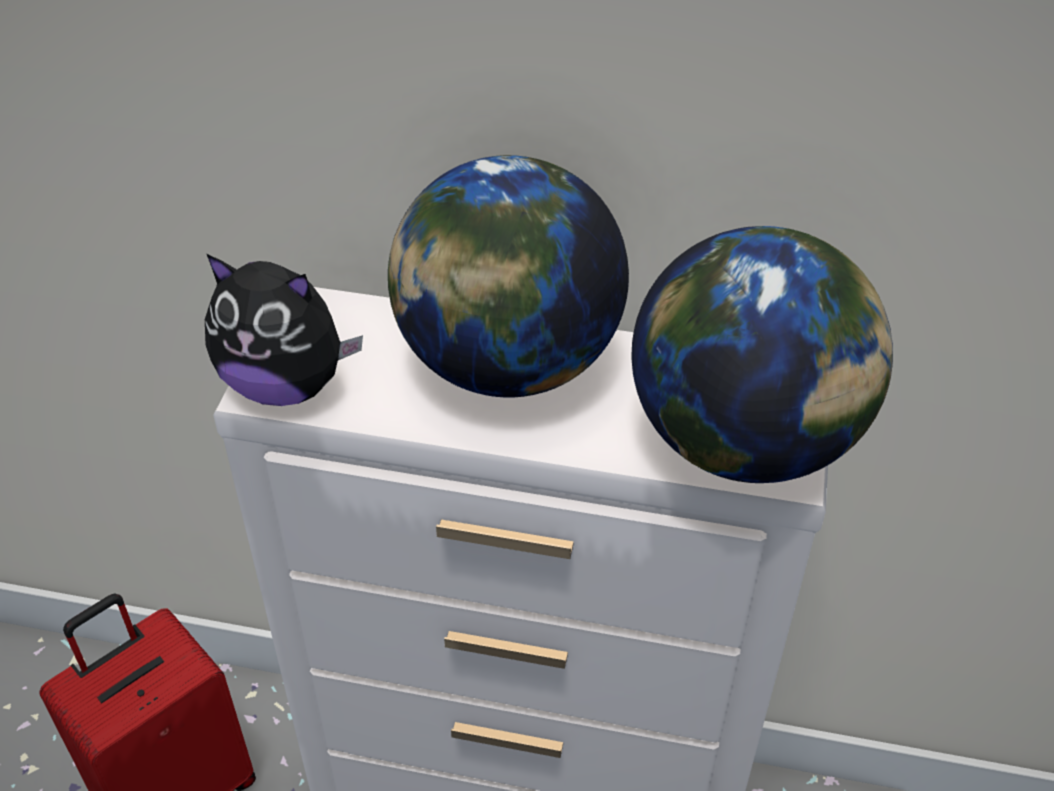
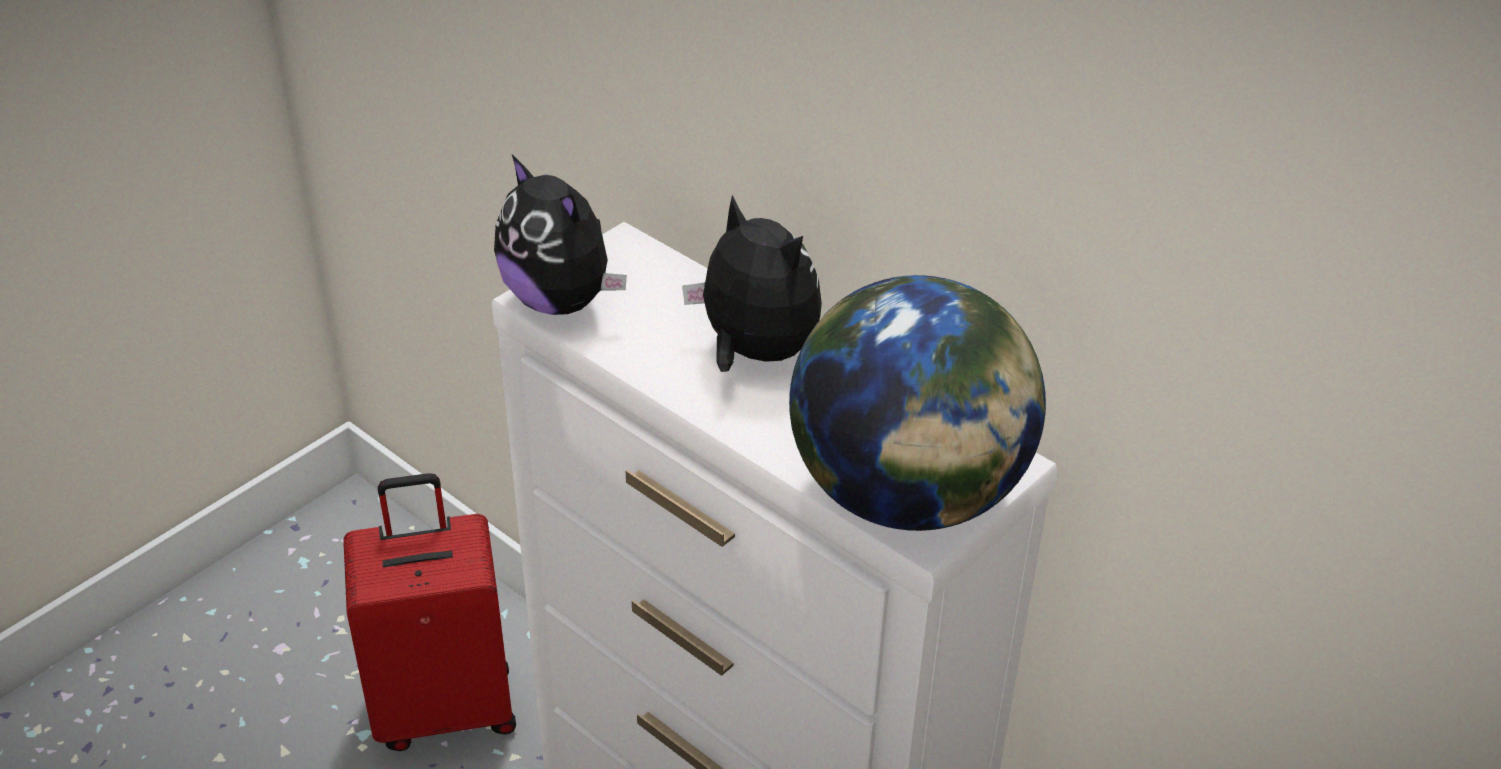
camera: 30 degrees right, 5 degrees down
globe [388,155,629,398] -> plush toy [682,195,822,372]

